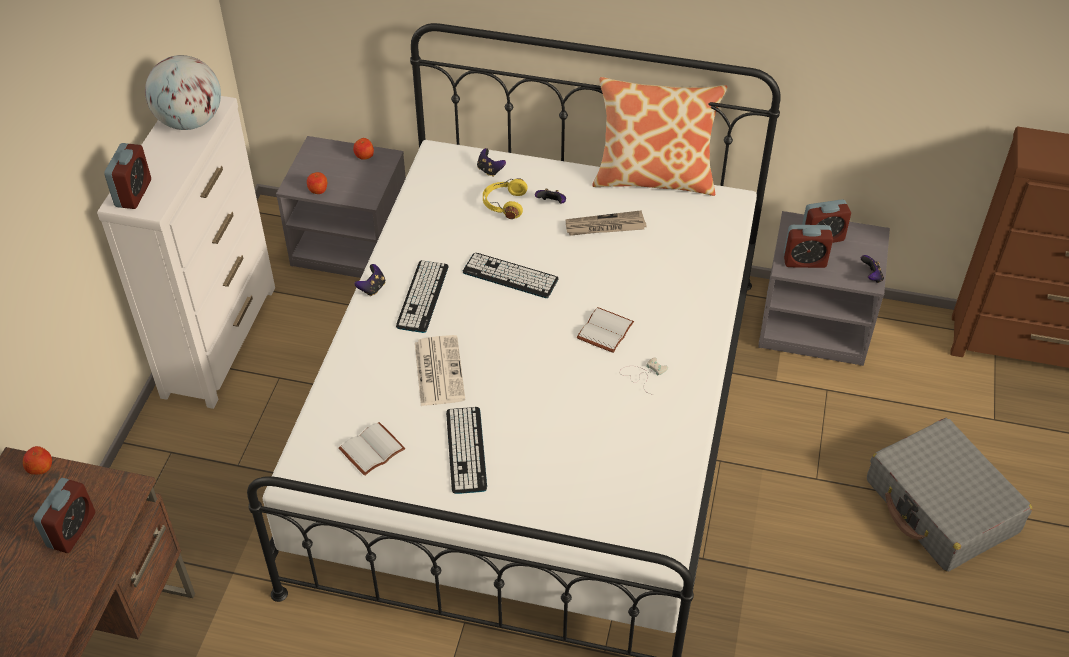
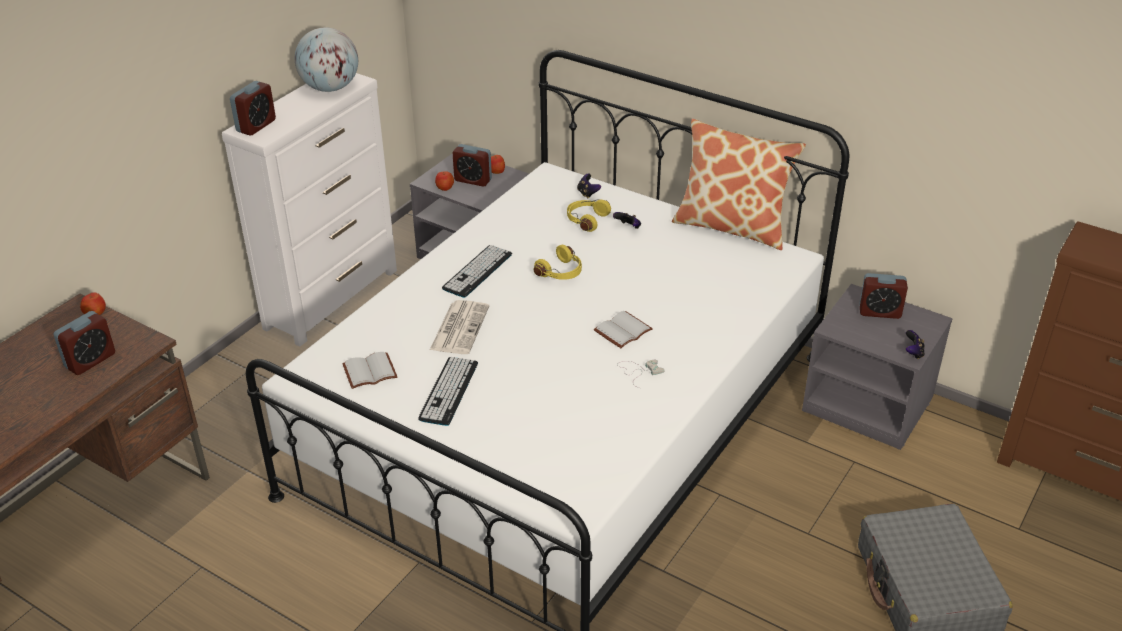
camera: 20 degrees right, 10 degrees down
game controller [354,264,385,296] -> none
keyboard [463,253,558,298] -> yellow headphones [534,245,582,280]
newspaper [566,210,647,236] -> none
alarm clock [784,225,833,268] -> alarm clock moved to [453,144,492,187]

